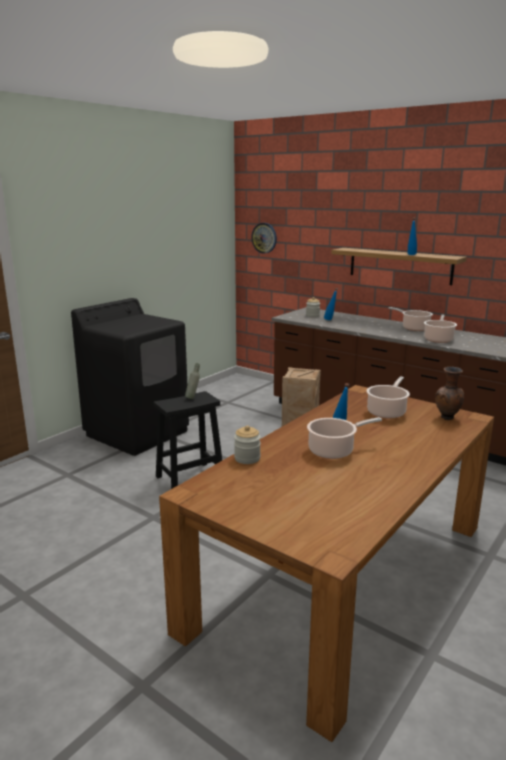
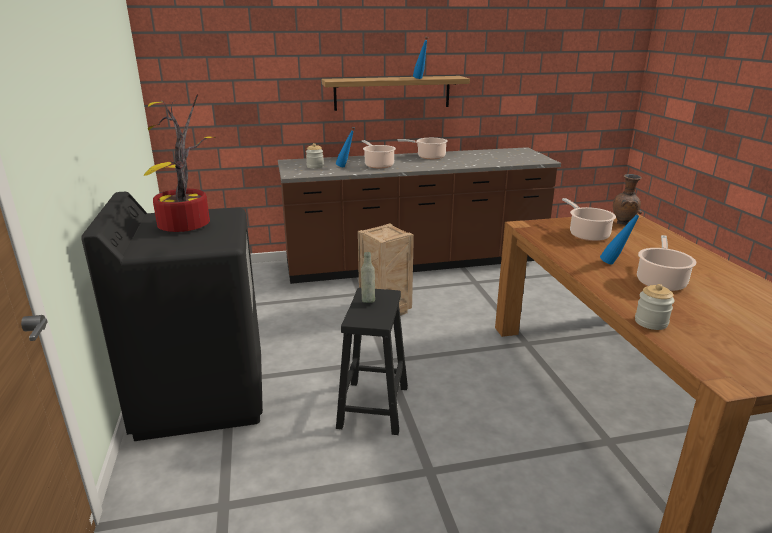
camera: 50 degrees left, 5 degrees up
wall clock [251,223,277,254] -> none
cooking pot [424,315,457,343] -> cooking pot moved to [362,140,396,168]
none -> potted plant [143,94,215,232]

